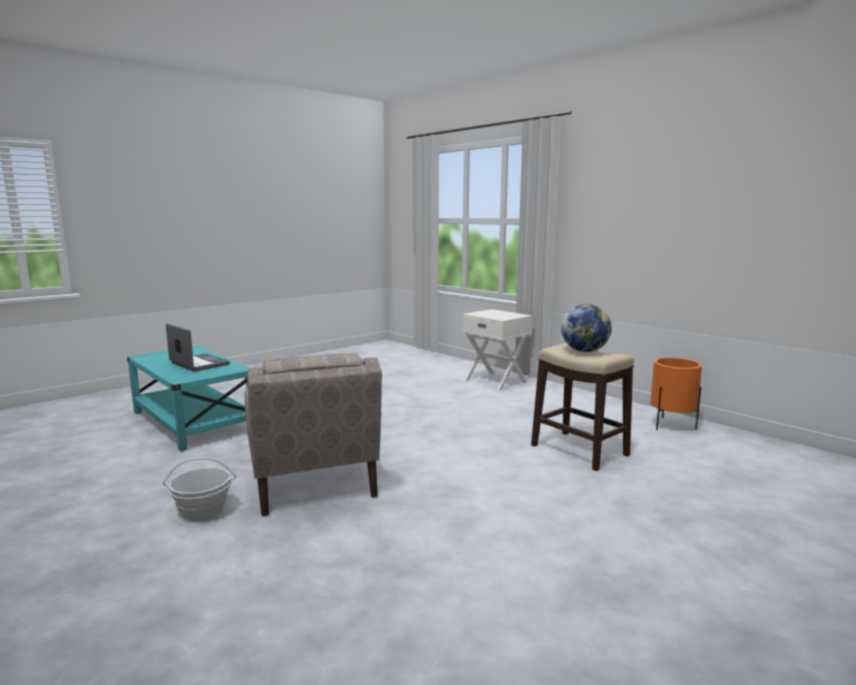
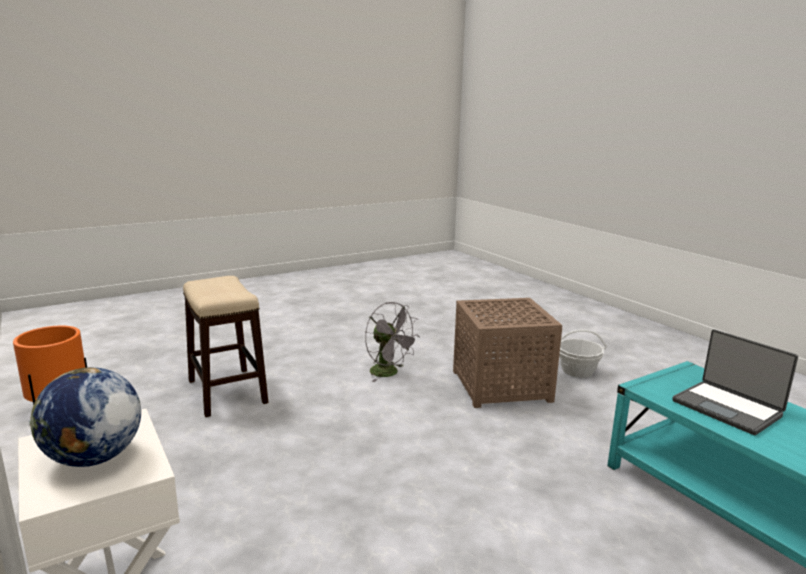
camera: 170 degrees left, 5 degrees up
beige armchair [245,353,382,516] -> brown side table [453,298,562,408]
globe [561,304,612,352] -> globe moved to [29,367,141,467]
none -> grey fan [365,302,420,382]

